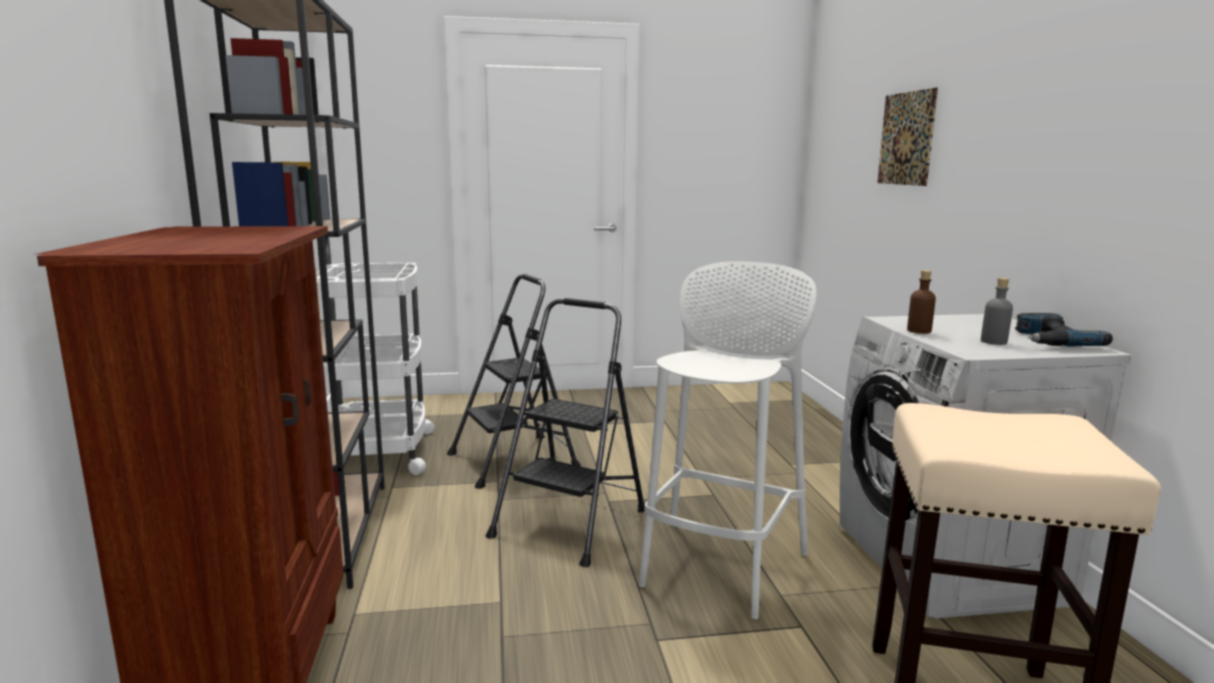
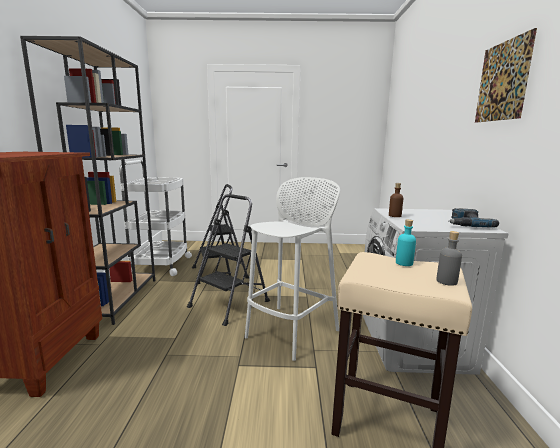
camera: 10 degrees right, 0 degrees up
picture [877,88,938,186] -> picture moved to [475,28,537,123]
grey bottle [981,278,1013,345] -> grey bottle moved to [436,231,462,286]
none -> turquoise bottle [396,219,416,266]

